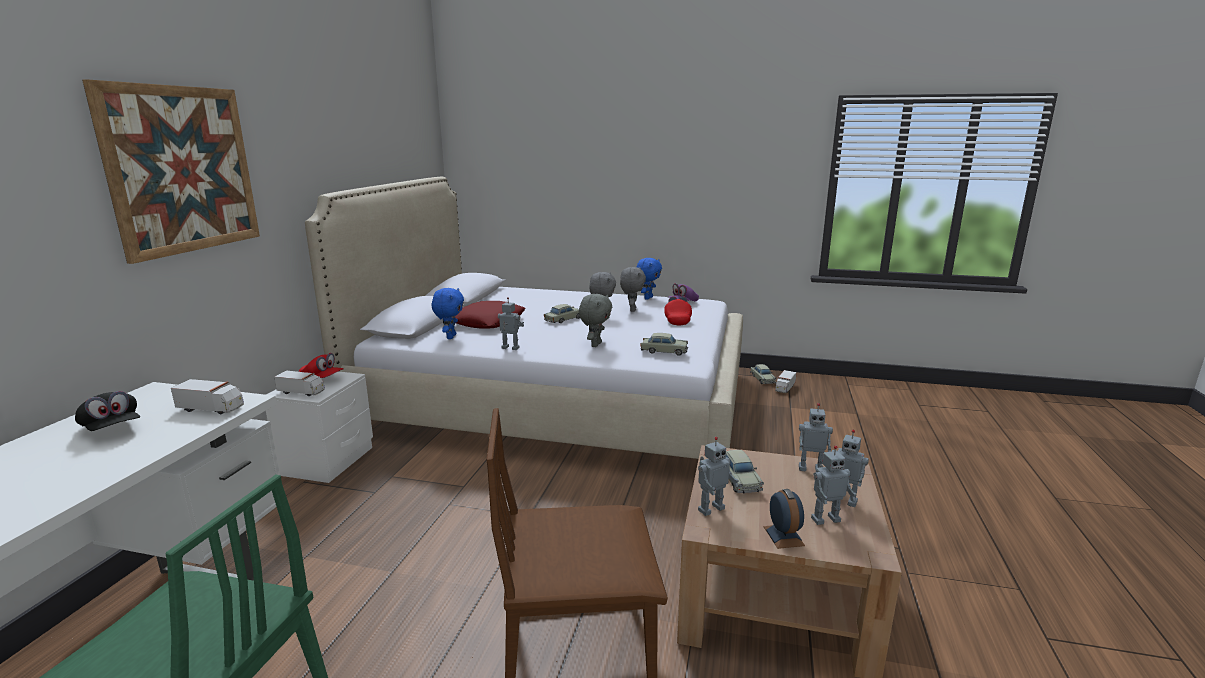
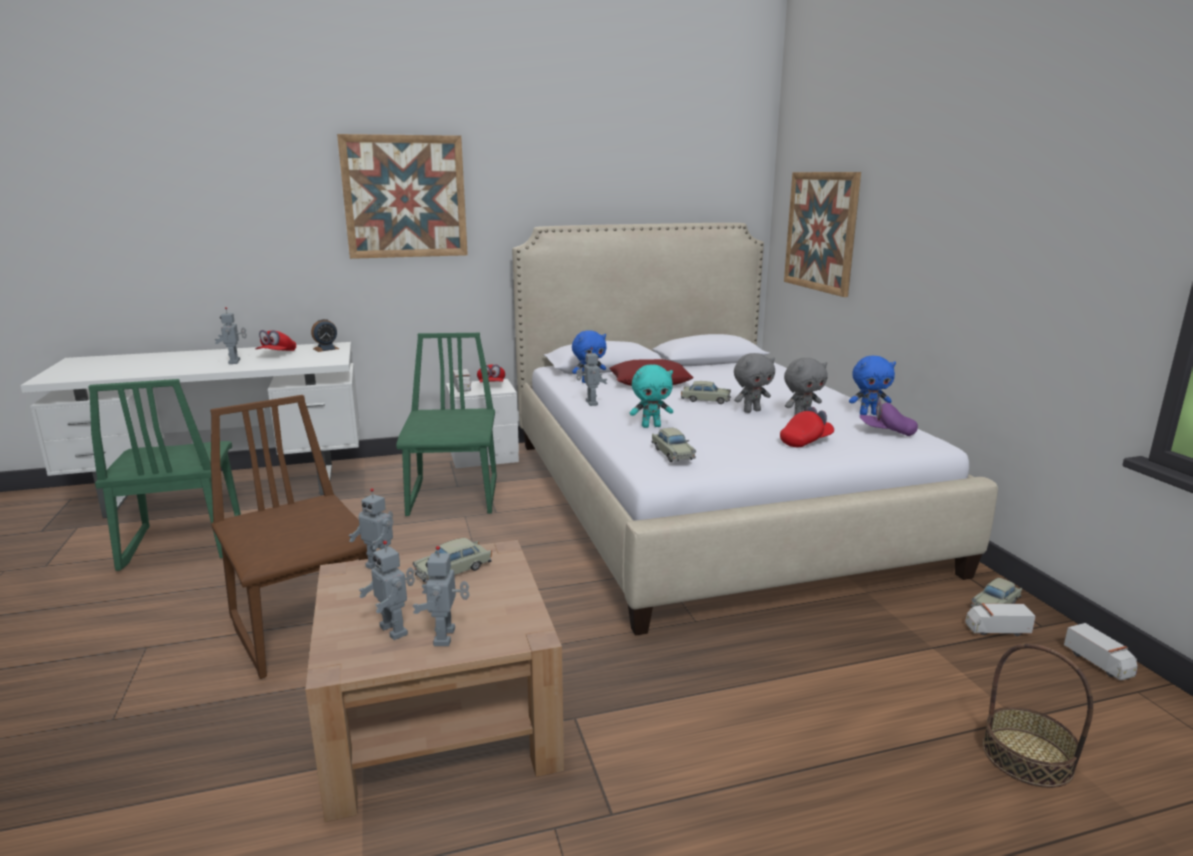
camera: 60 degrees right, 0 degrees up
black cap [75,391,140,431] -> red cap [255,330,296,351]
toy truck [171,379,244,414] -> toy truck moved to [1064,623,1138,680]
grey plush toy [579,294,612,347] -> turquoise plush toy [630,364,673,428]
alarm clock [764,489,805,549] -> alarm clock moved to [311,319,339,352]
toy robot [799,403,833,472] -> toy robot moved to [214,307,247,364]
none -> green chair [396,333,497,516]
none -> picture [784,172,861,297]
none -> basket [982,644,1093,788]

